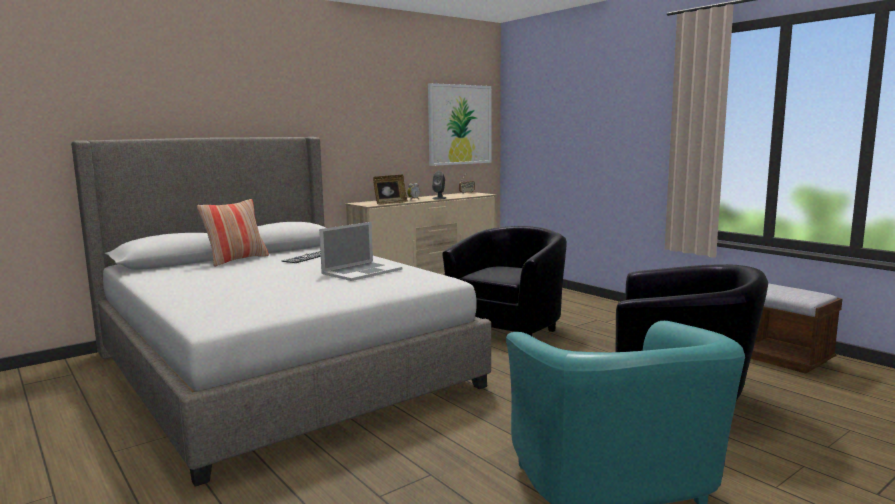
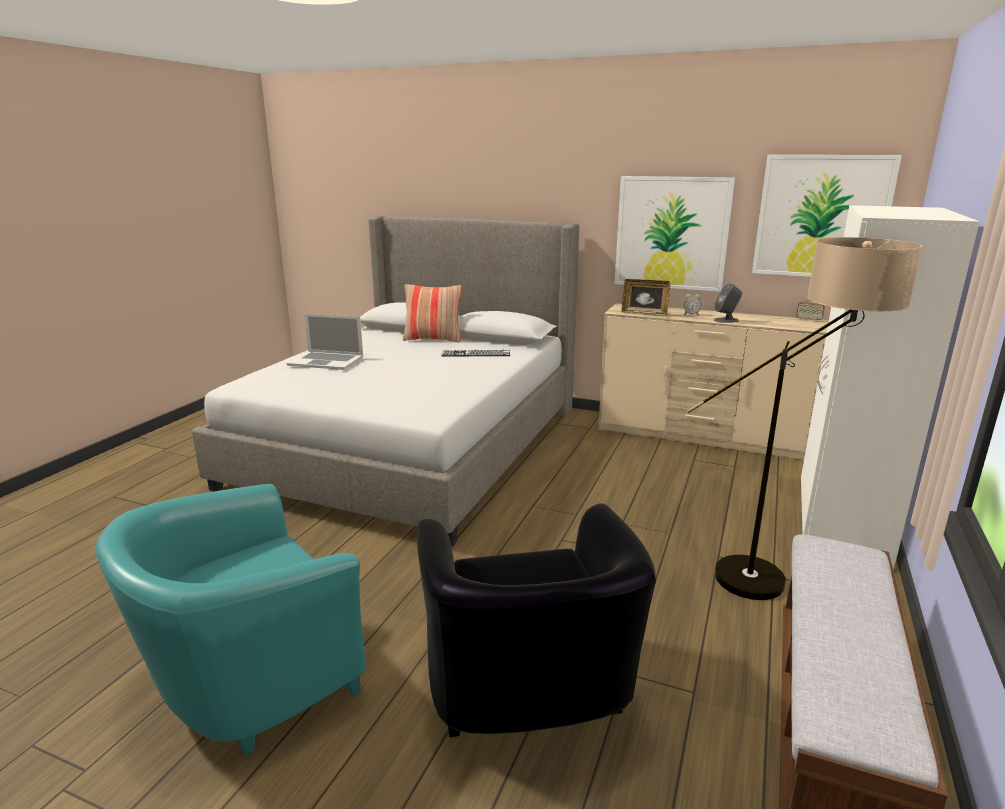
camera: 60 degrees right, 10 degrees up
laptop [319,222,402,281] -> laptop moved to [287,314,363,370]
black armchair [442,226,567,336] -> none
none -> picture [615,176,735,292]
none -> floor lamp [687,237,923,600]
none -> white wardrobe [801,205,980,571]

